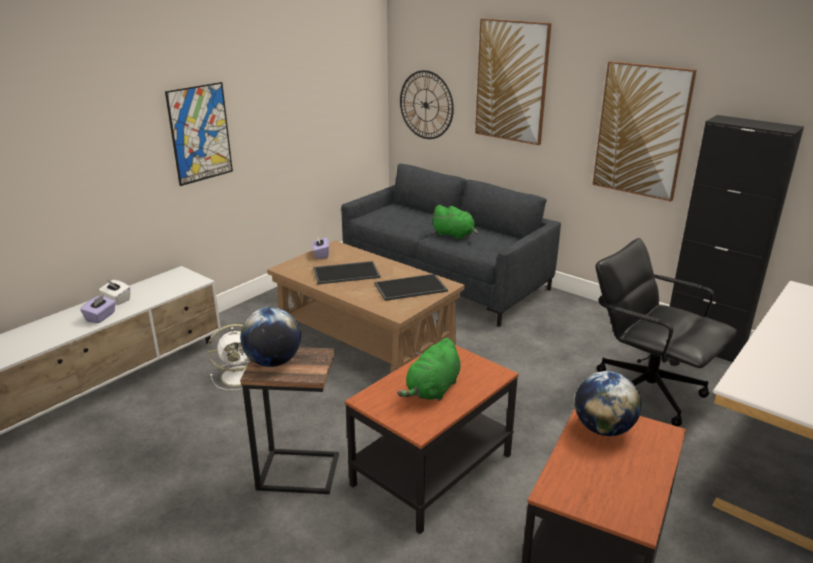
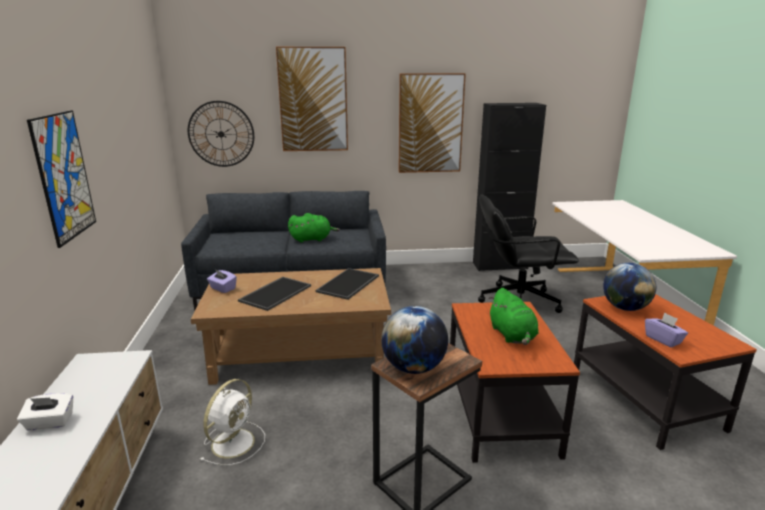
camera: 45 degrees left, 5 degrees down
purple tissue box [80,294,116,323] -> purple tissue box moved to [645,313,688,348]

